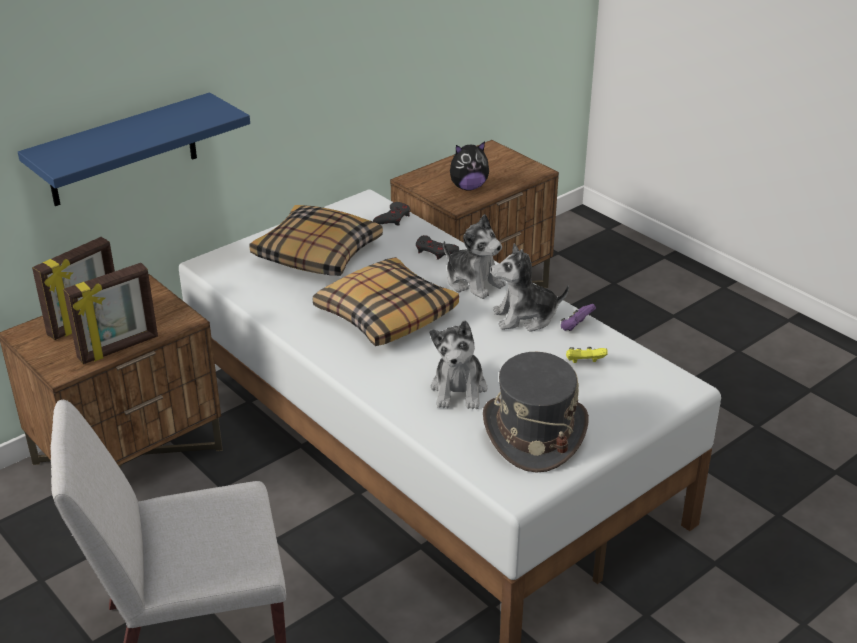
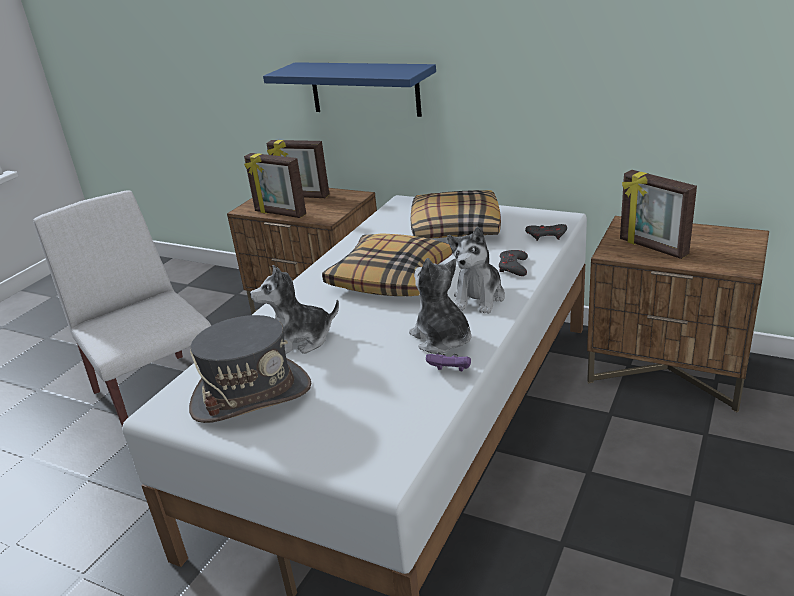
camera: 70 degrees right, 5 degrees down
plush toy [450,141,489,191] -> picture frame [620,170,697,259]
yellow game controller [566,347,608,363] -> none

